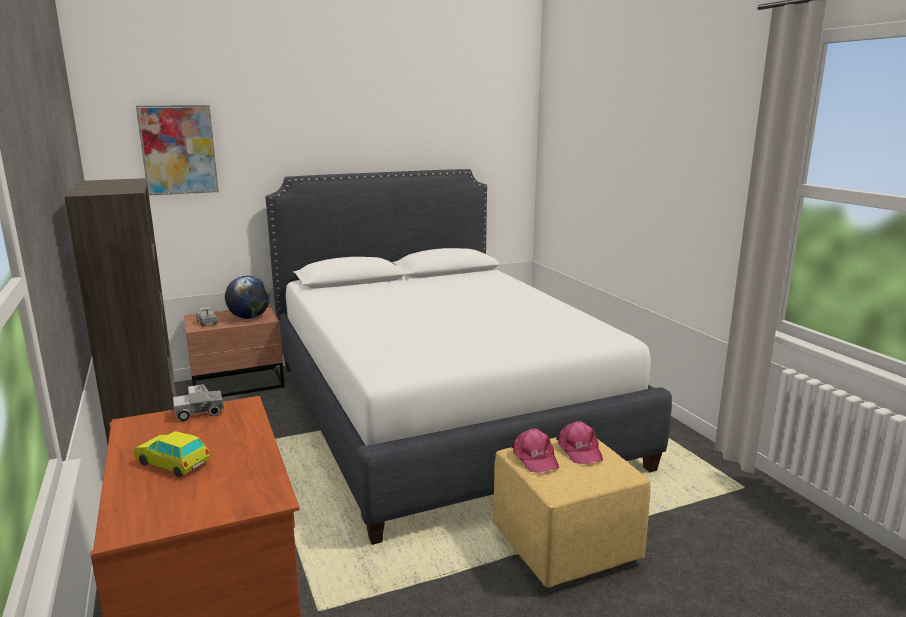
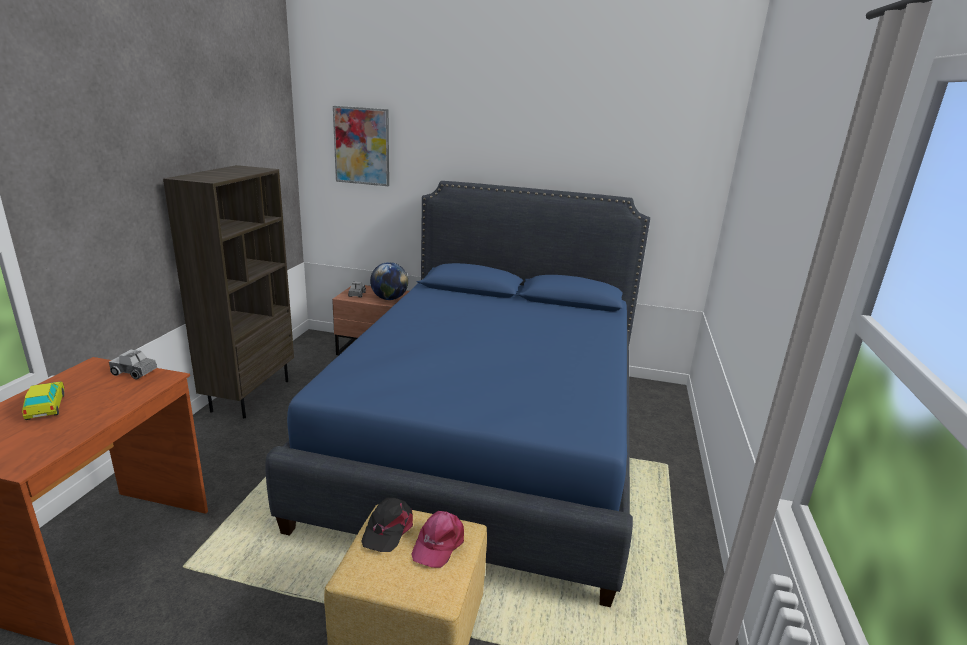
camera: 35 degrees right, 5 degrees up
white bed [265,169,672,545] -> blue bed [265,181,650,607]
pink cap [511,428,559,473] -> black cap [362,498,413,552]

